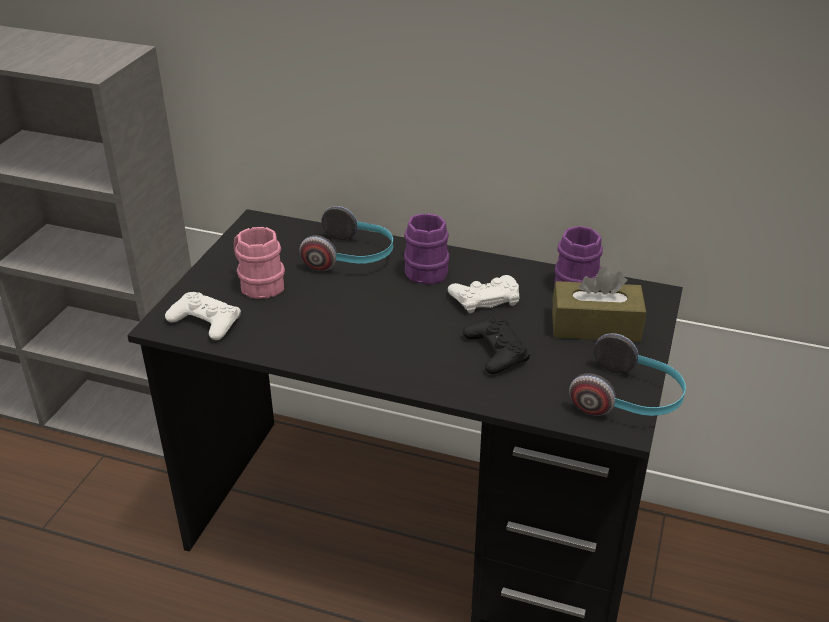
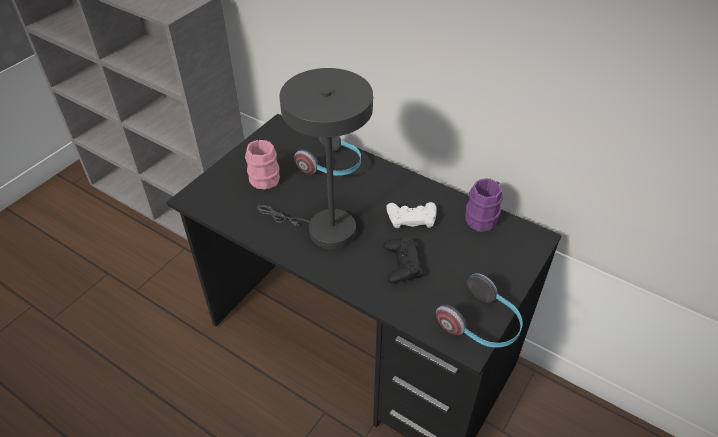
camera: 15 degrees right, 10 degrees up
white game controller [165,292,241,340] -> none
purple mug [404,213,450,284] -> none
brown tissue box [552,267,646,342] -> none
none -> grey table lamp [257,68,373,249]

